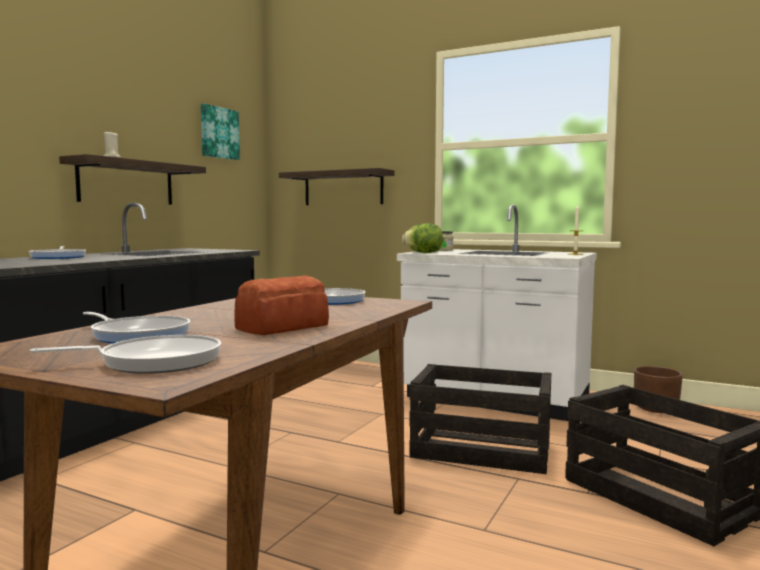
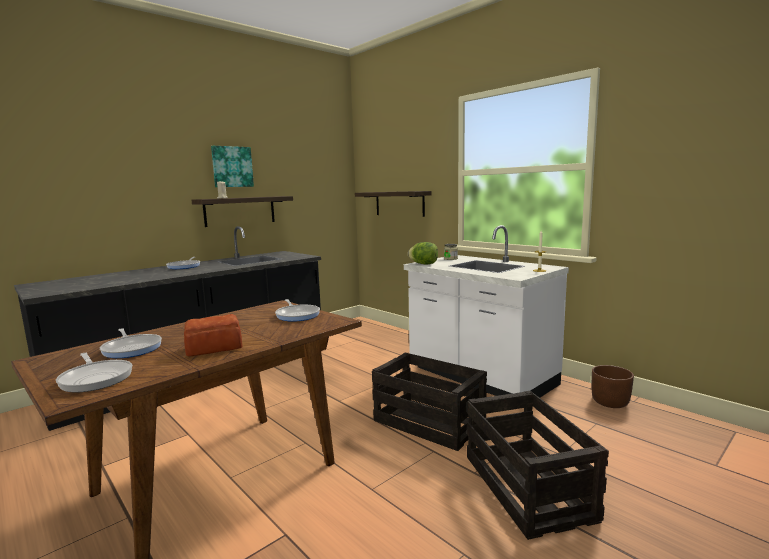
camera: 20 degrees right, 5 degrees up
frying pan [30,335,221,374] -> frying pan turned 45 degrees clockwise [56,353,132,393]
picture [201,103,240,160] -> picture moved to [211,146,254,187]

